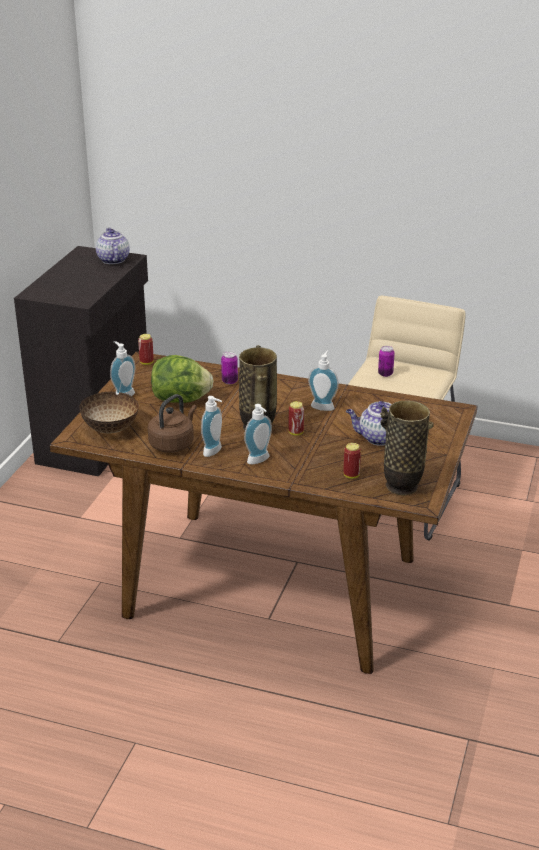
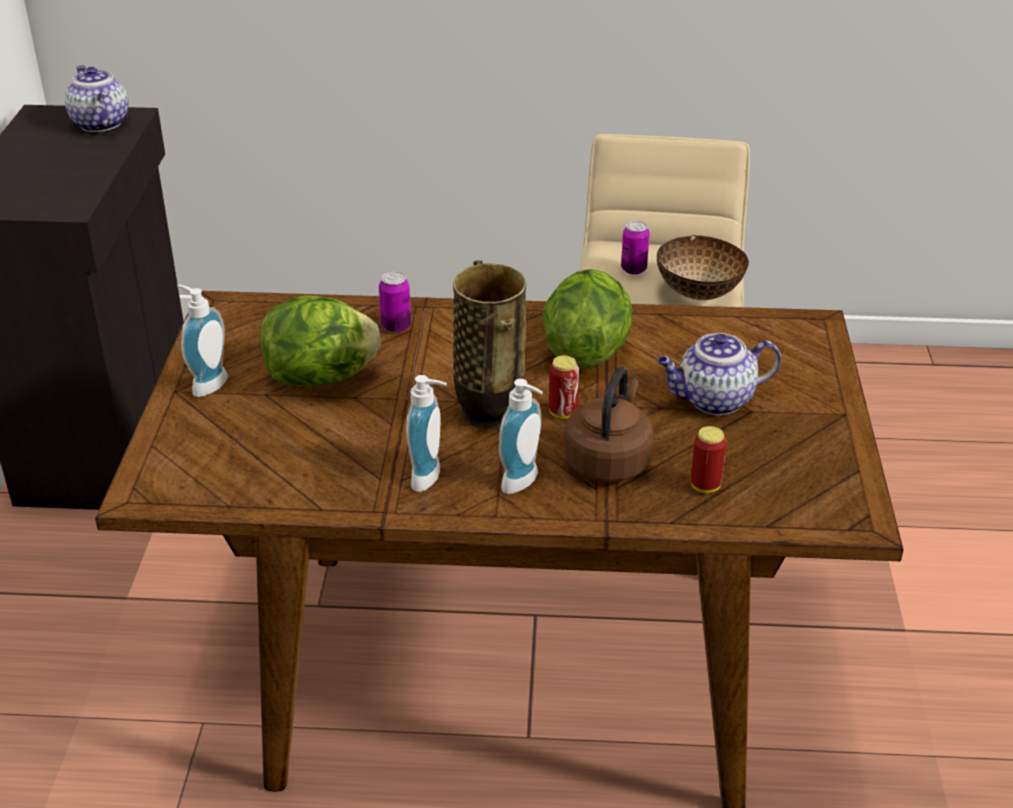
camera: 15 degrees left, 5 degrees up
bowl [80,392,139,433] -> bowl moved to [657,235,749,300]
can [138,334,154,365] -> none
brown kettle [148,394,197,453] -> brown kettle moved to [564,367,654,482]
soap dispenser [308,351,339,411] -> lettuce [542,269,633,369]
vase [380,401,434,496] -> none

